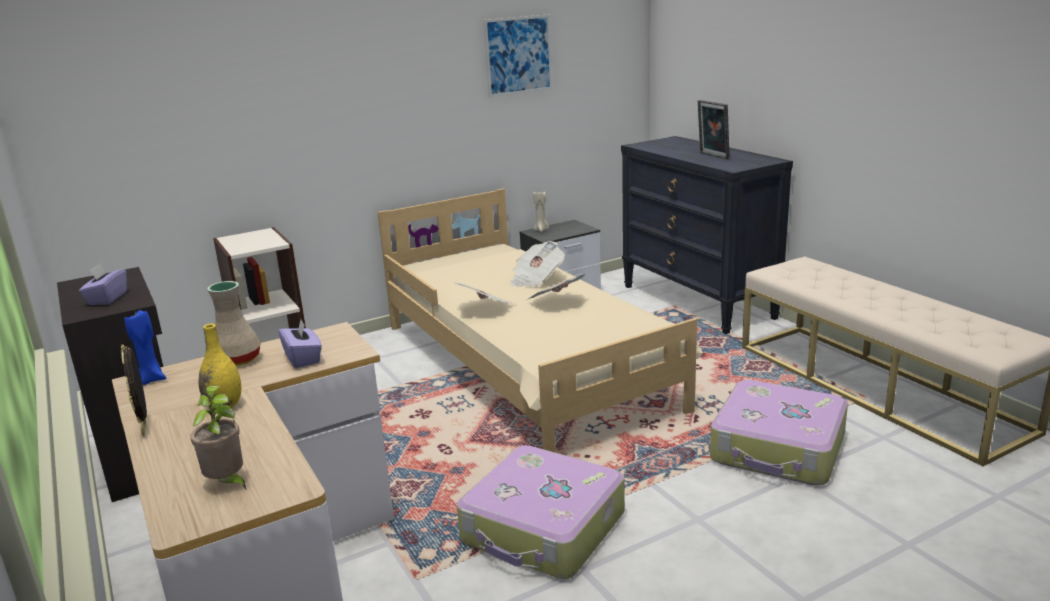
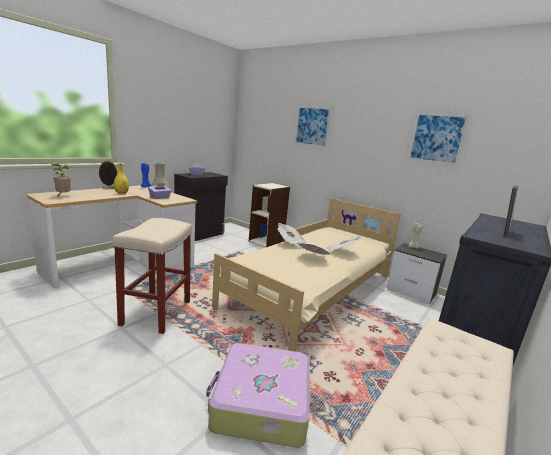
camera: 65 degrees right, 5 degrees down
suitcase [457,445,625,579] -> beige stool [113,218,192,334]
none -> picture [295,107,331,147]

